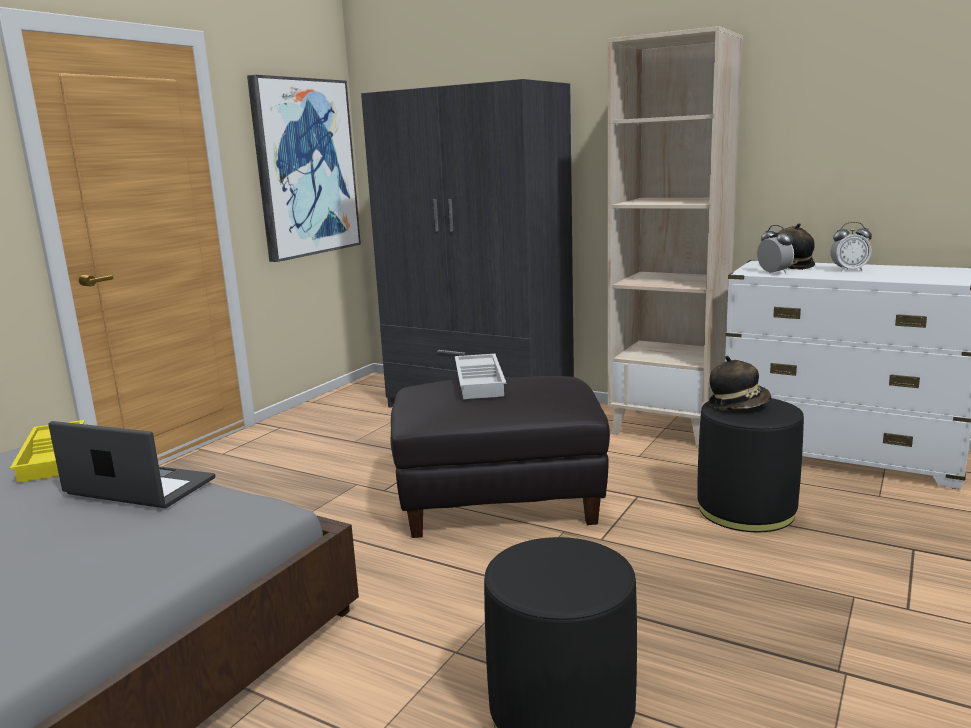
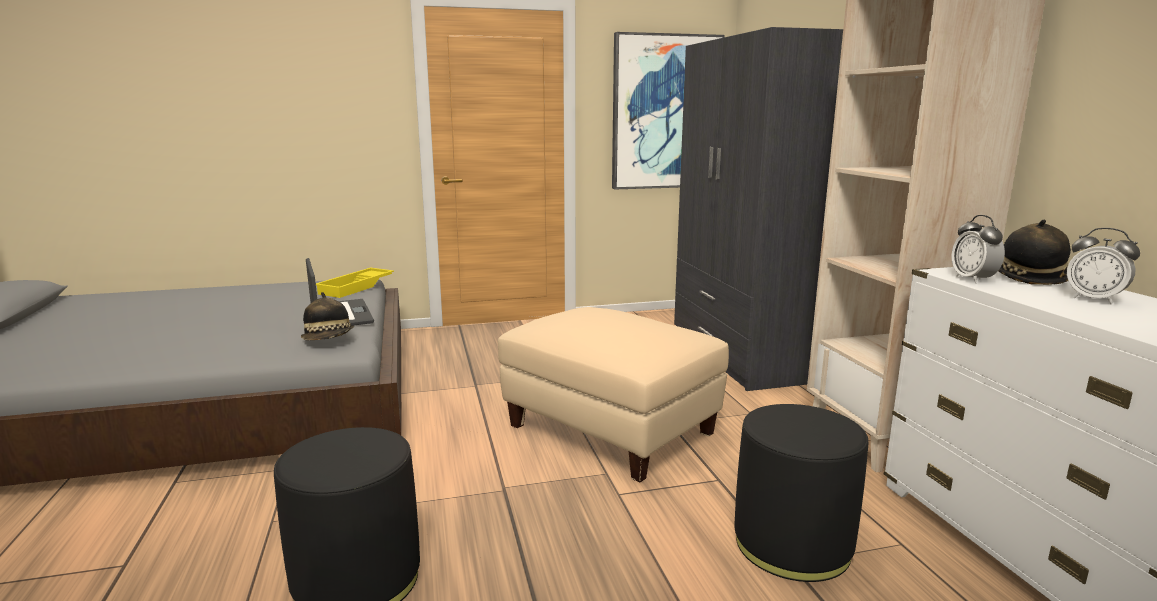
camera: 45 degrees right, 0 degrees up
black ottoman [391,376,610,538] -> beige ottoman [498,307,729,482]
white tray [455,354,506,399] -> none
hat [709,356,771,410] -> hat moved to [301,292,354,340]
alarm clock [757,225,794,274] -> alarm clock turned 150 degrees clockwise [951,215,1005,283]

